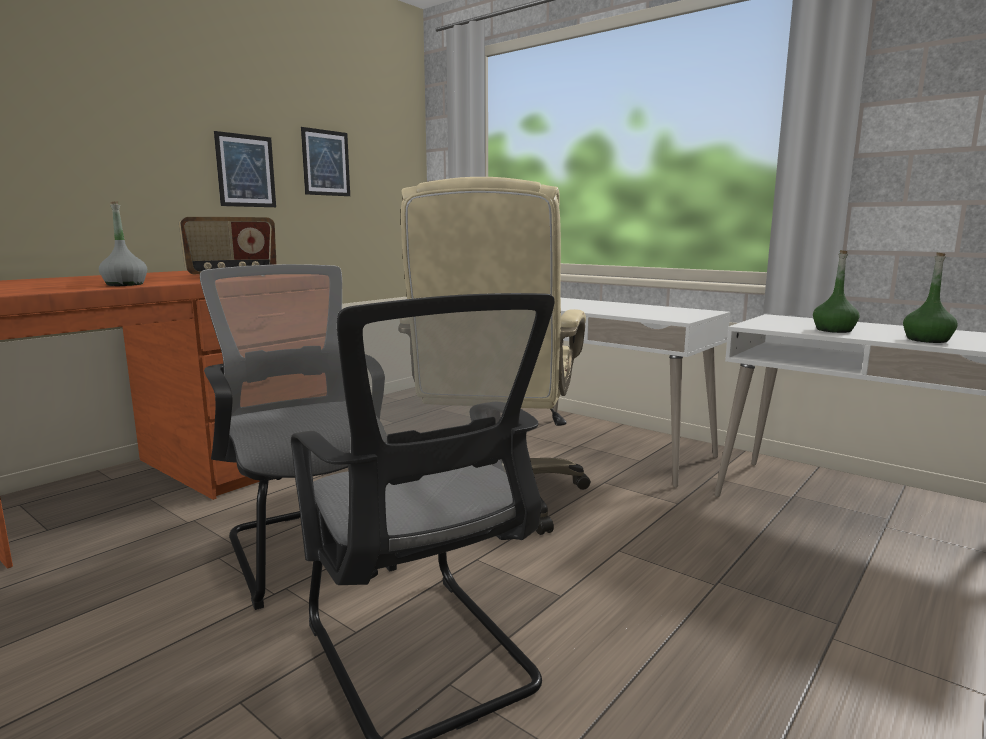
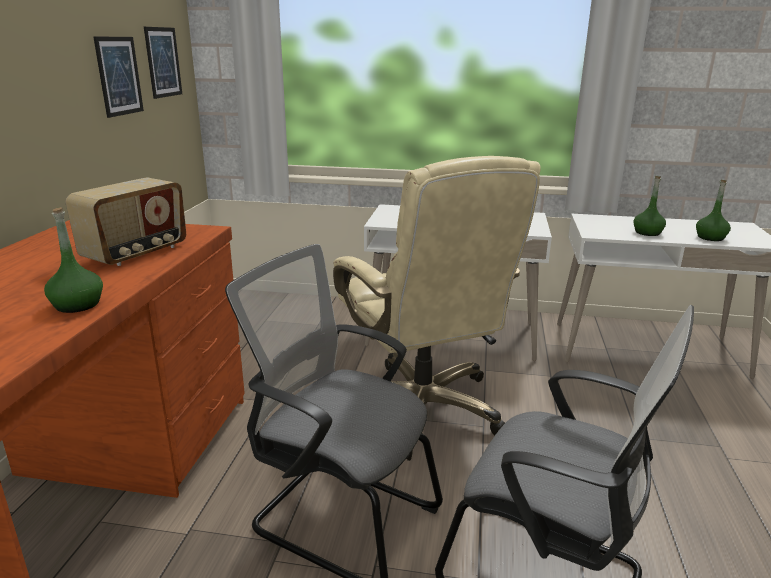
camera: 30 degrees left, 10 degrees up
grey bottle [99,201,147,286] -> green bottle [44,207,103,313]
picture [214,131,276,207] -> picture moved to [144,27,182,99]

